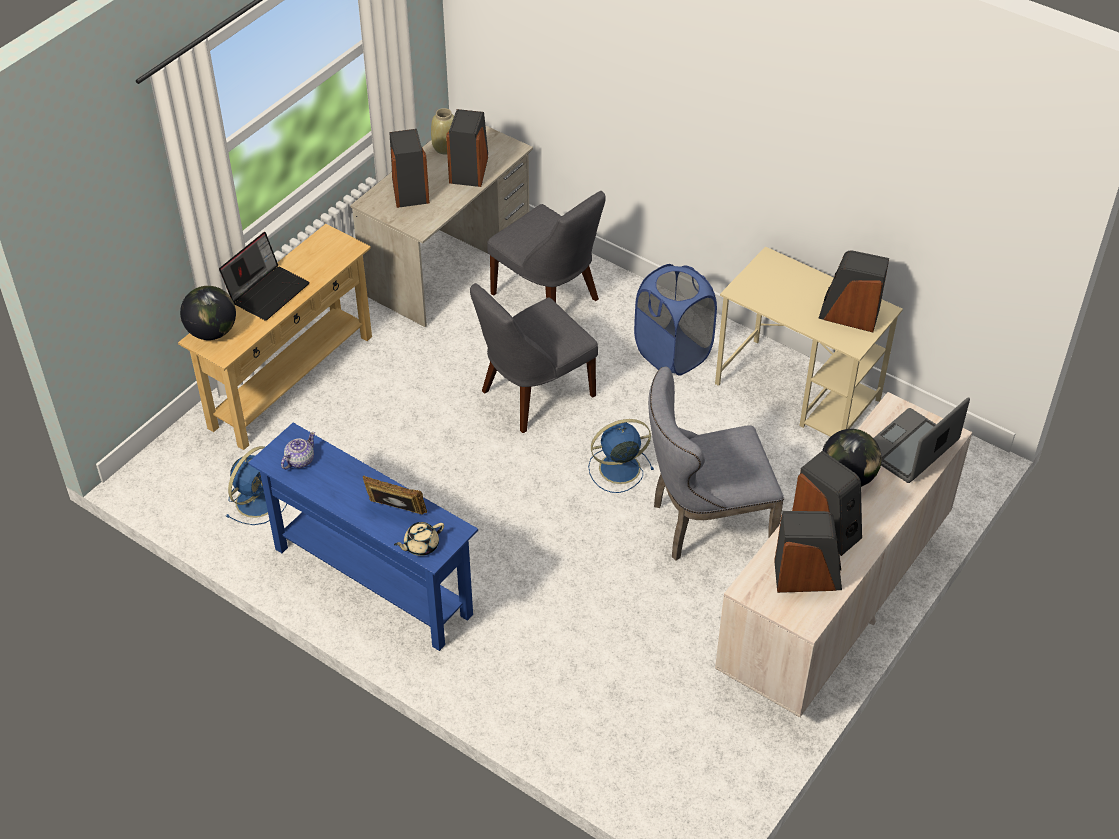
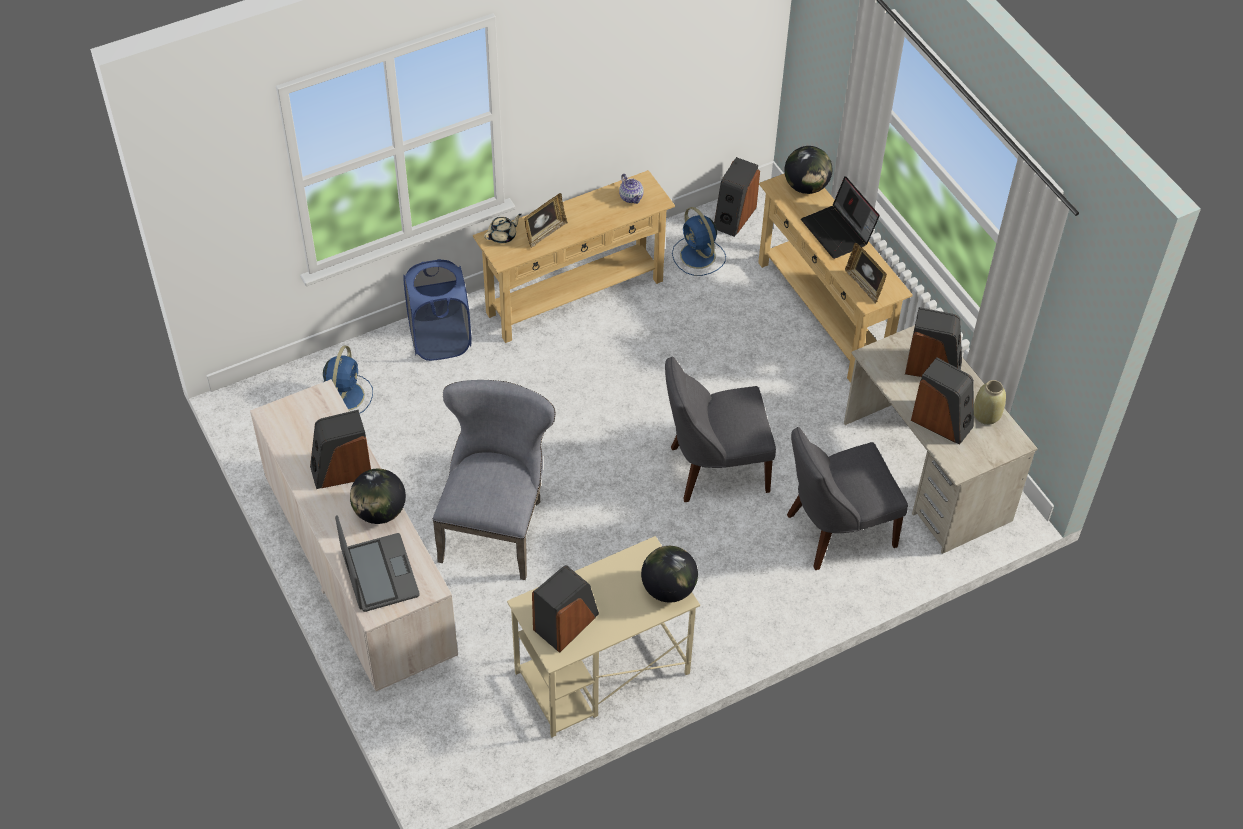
camera: 115 degrees right, 5 degrees up
blue console table [248,423,478,651] -> beige console table [473,170,675,343]
beige teapot [394,522,444,556] -> beige teapot turned 60 degrees clockwise [484,214,522,244]
grey chair [470,283,598,433] -> grey chair turned 90 degrees counterclockwise [665,357,776,502]
blue fan [588,419,654,493] -> blue fan moved to [323,346,373,414]
blue laundry basket [634,264,717,376] -> blue laundry basket moved to [404,259,471,361]
speaker [774,511,842,593] -> speaker moved to [714,157,760,237]
none -> globe [641,546,698,603]
none -> picture frame [845,243,887,303]

